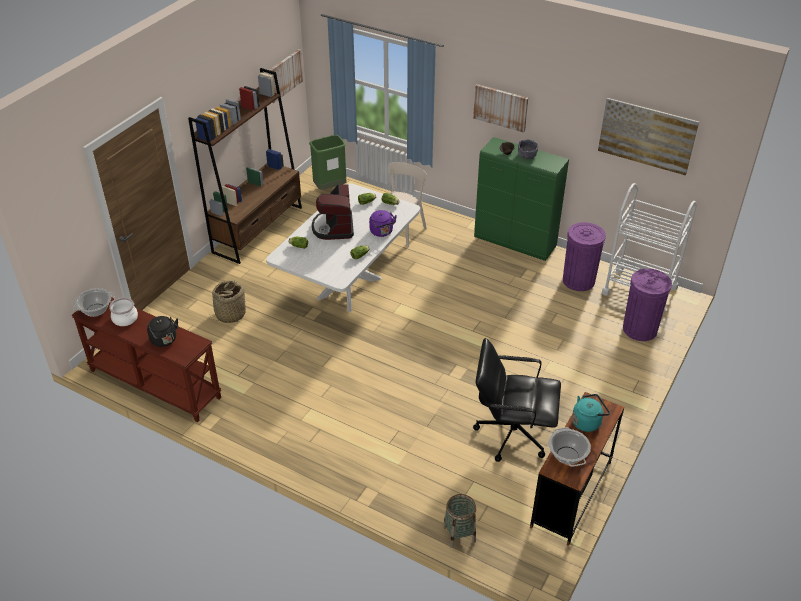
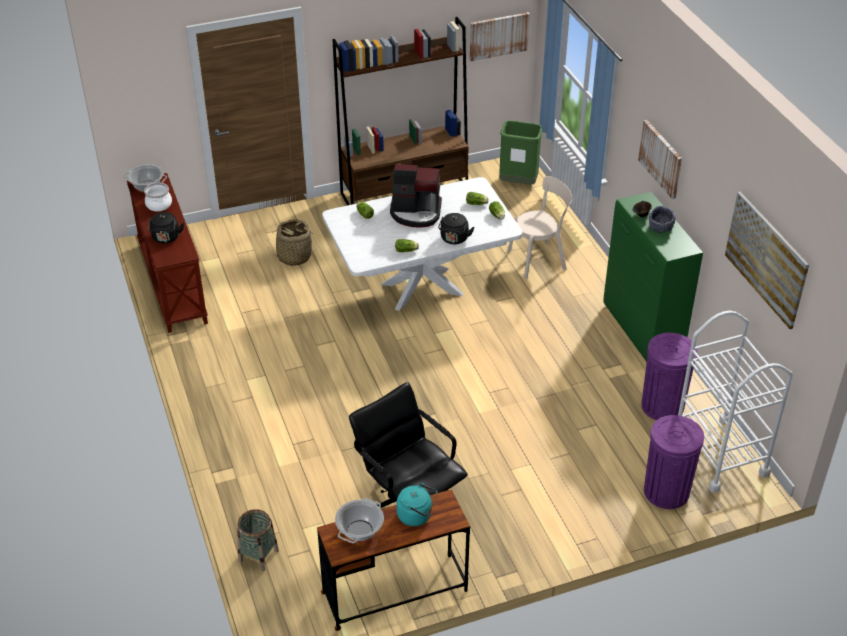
camera: 40 degrees right, 0 degrees up
coffee machine [312,184,354,240] -> coffee machine turned 120 degrees counterclockwise [390,164,442,228]
purple kettle [369,210,397,237] -> black kettle [438,213,474,244]

